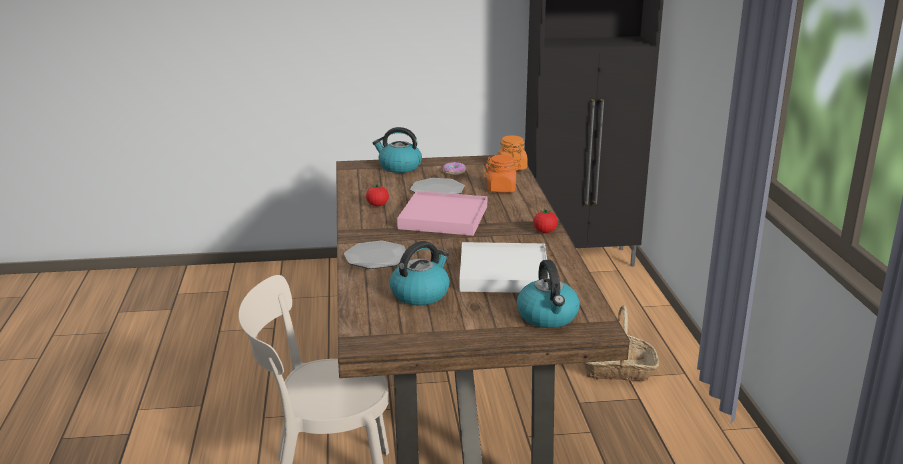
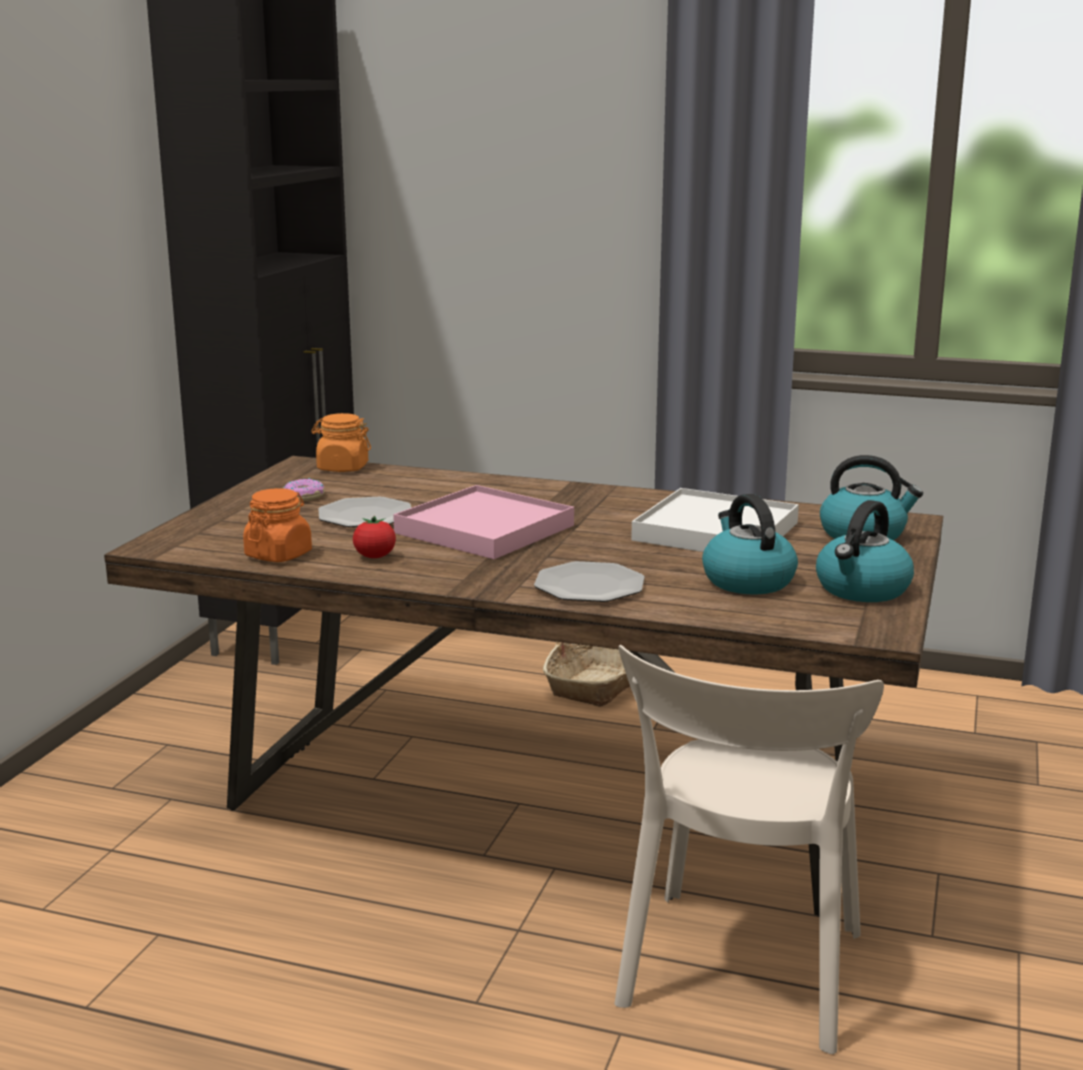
camera: 65 degrees left, 5 degrees down
kettle [373,127,422,173] -> kettle moved to [816,500,914,602]
orange jar [484,155,521,193] -> orange jar moved to [243,488,312,562]
tomato [533,208,558,233] -> none

